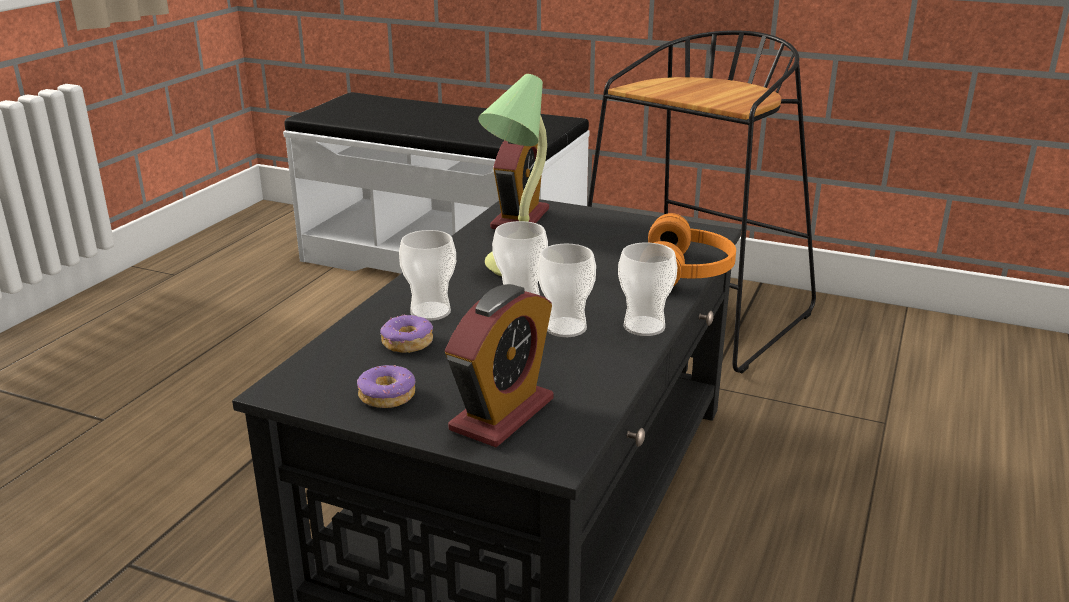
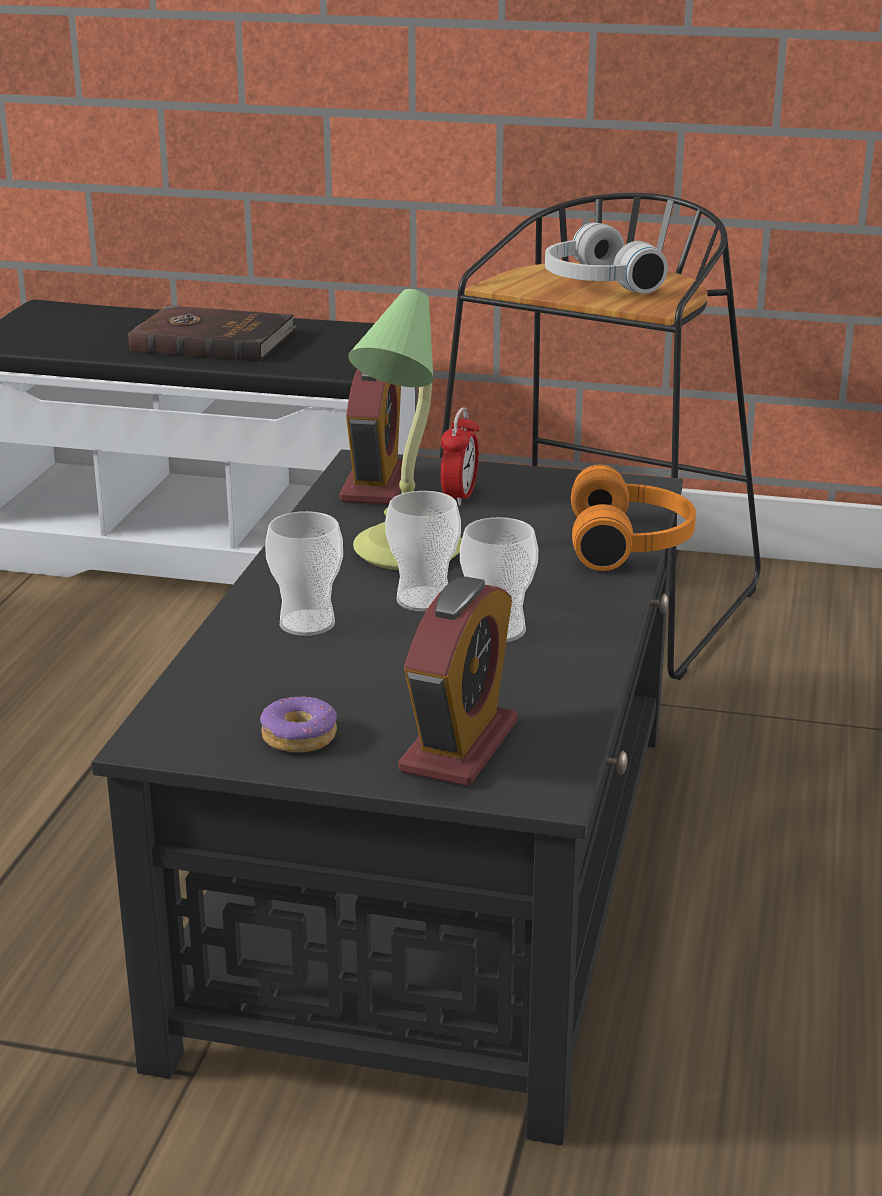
camera: 10 degrees left, 0 degrees up
donut [380,315,433,353] -> none
cup [618,243,677,336] -> none
none -> brown book [128,305,296,361]
none -> alarm clock [441,407,480,506]
none -> white headphones [545,223,668,294]

